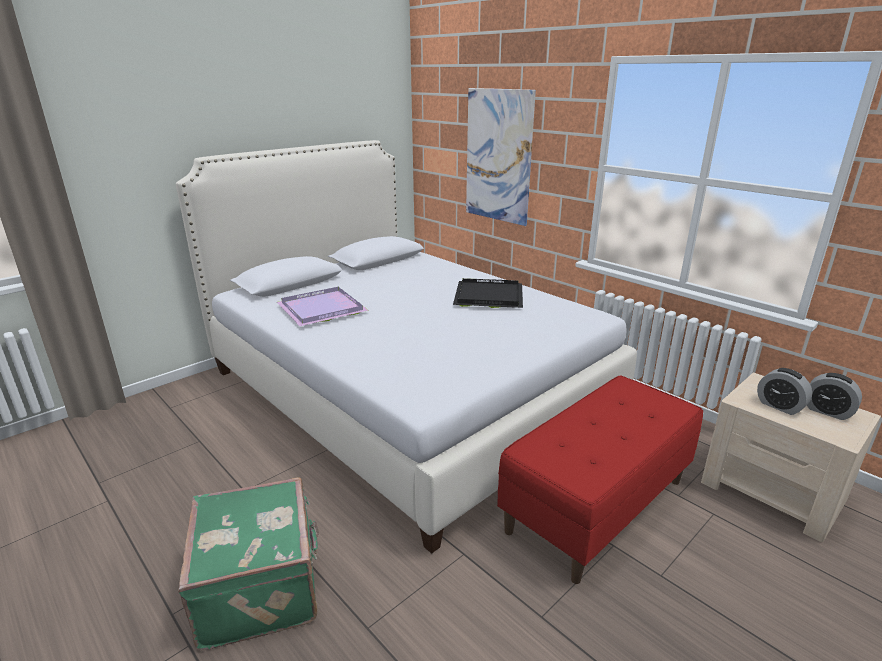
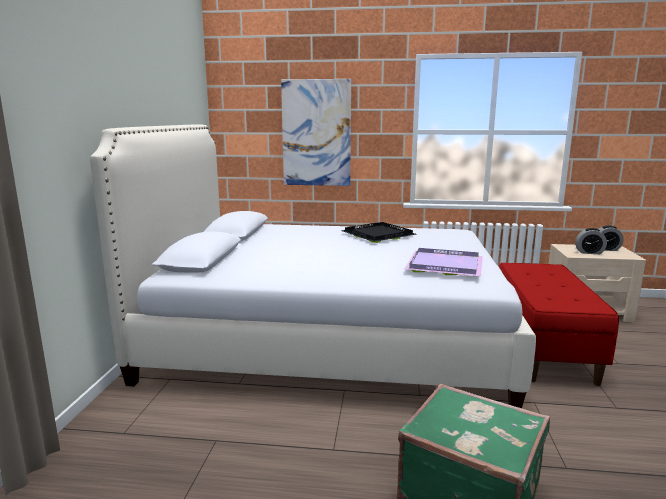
camera: 40 degrees left, 10 degrees down
purple tray [277,287,369,326] -> purple tray moved to [405,248,483,276]

